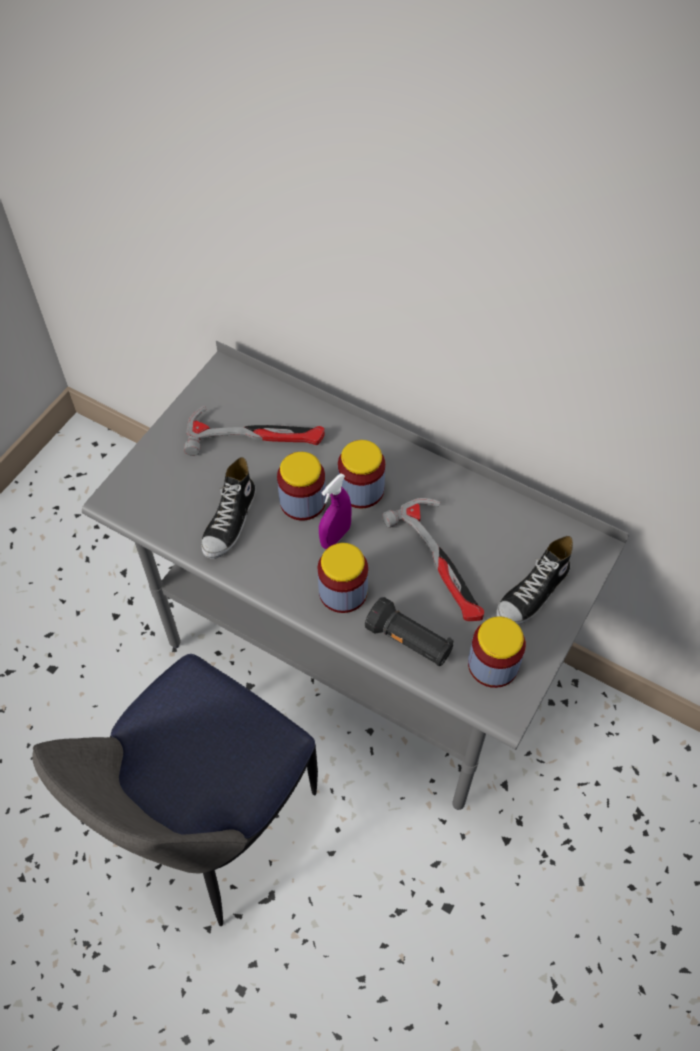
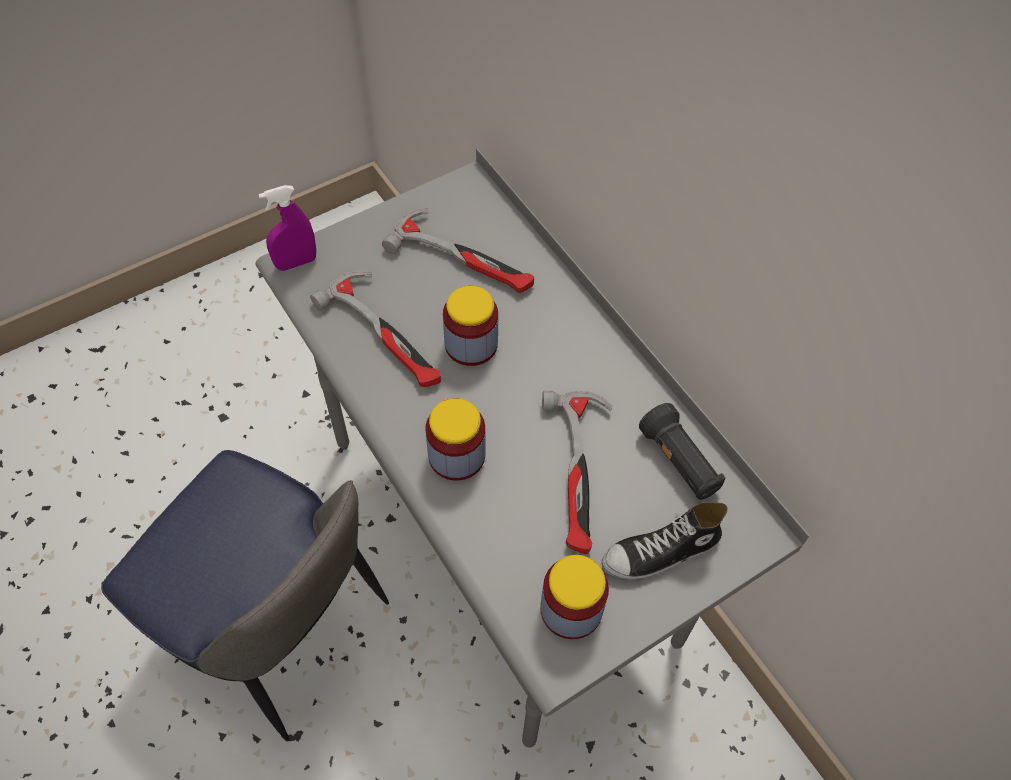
camera: 25 degrees right, 0 degrees up
chair [32,654,318,926] -> chair turned 120 degrees counterclockwise [101,450,389,741]
shoe [201,457,256,559] -> hammer [310,270,441,387]
purple spray bottle [319,473,352,549] -> purple spray bottle moved to [259,185,316,271]
jar [338,440,385,509] -> none
black flashlight [365,597,454,666] -> black flashlight moved to [639,403,726,500]

